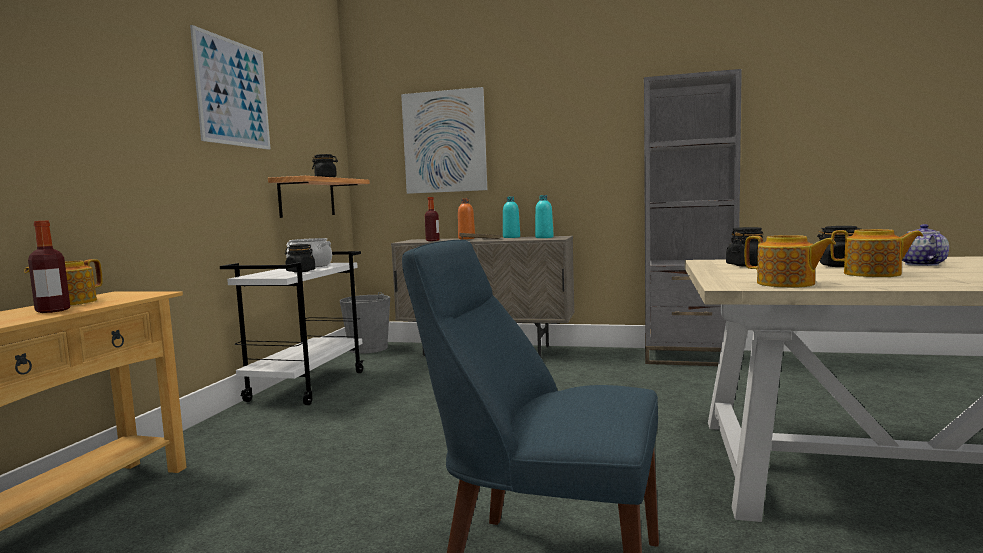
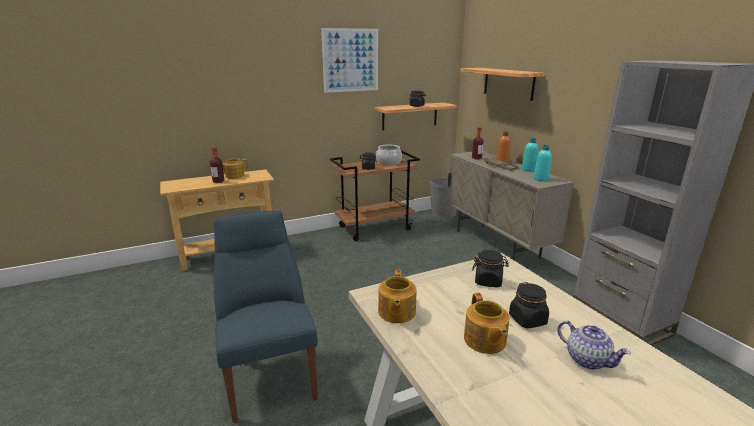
camera: 50 degrees right, 15 degrees up
white cart [220,251,364,405] -> brown cart [330,150,420,241]
picture [401,87,487,194] -> shelf [461,68,544,101]
teapot [902,224,949,266] -> teapot turned 75 degrees clockwise [557,321,631,370]

